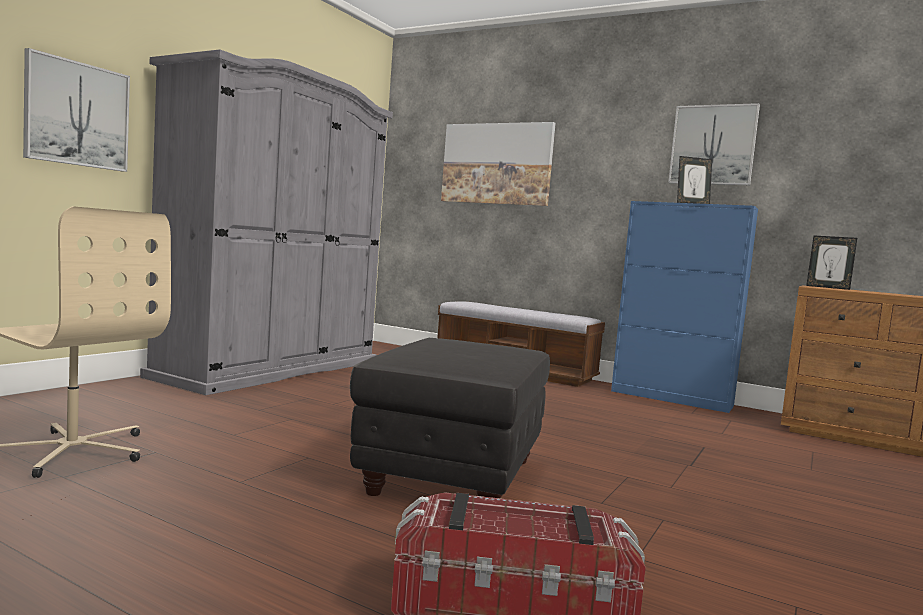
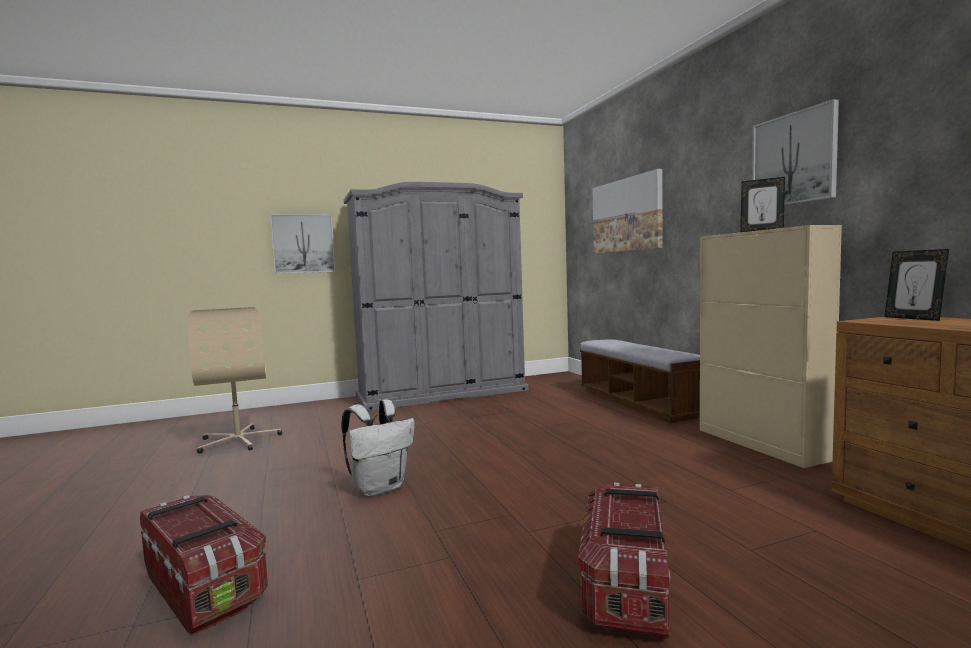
camera: 40 degrees right, 0 degrees up
black ottoman [350,338,550,498] -> white backpack [341,399,414,496]
blue cabinet [611,201,758,413] -> beige cabinet [700,225,842,468]
none -> storage box [578,483,671,640]

